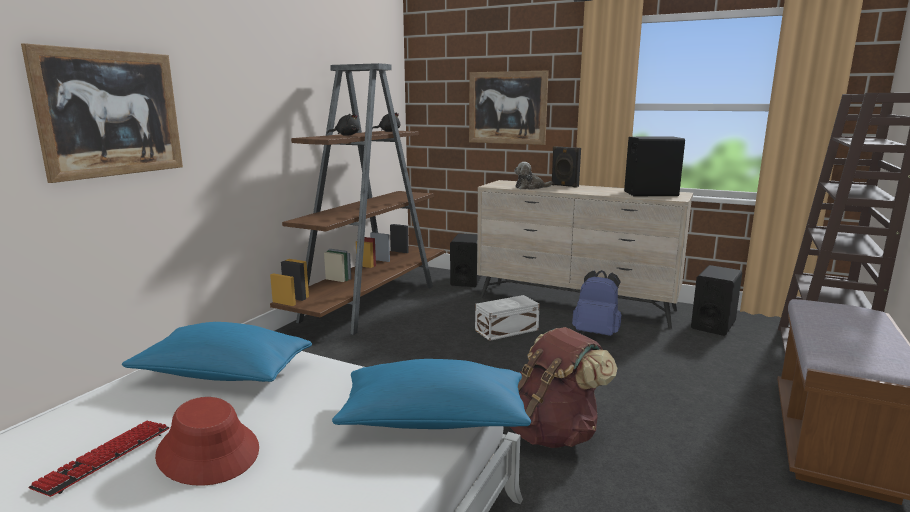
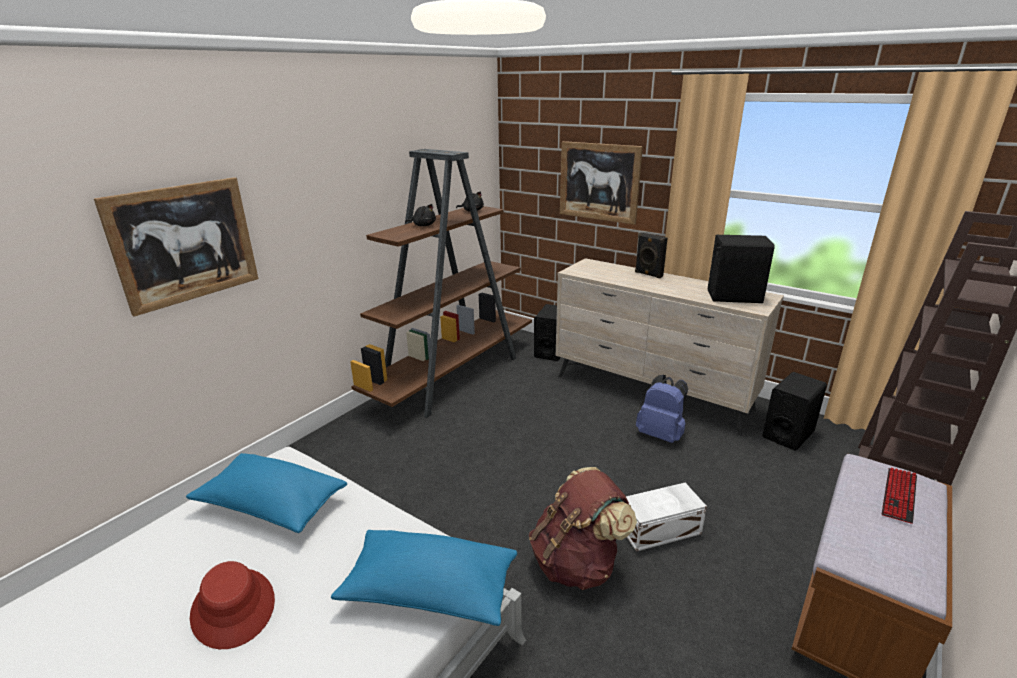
camera: 10 degrees right, 10 degrees up
keyboard [28,420,169,497] -> keyboard moved to [882,467,917,524]
white storage box [475,295,540,341] -> white storage box moved to [626,483,707,552]
plush toy [514,162,552,189] -> none

